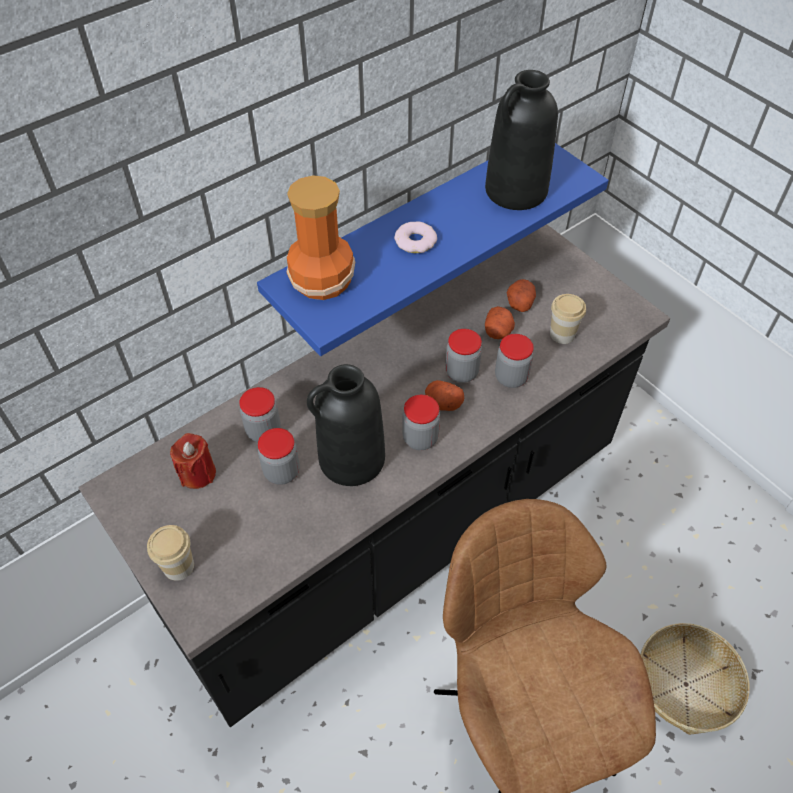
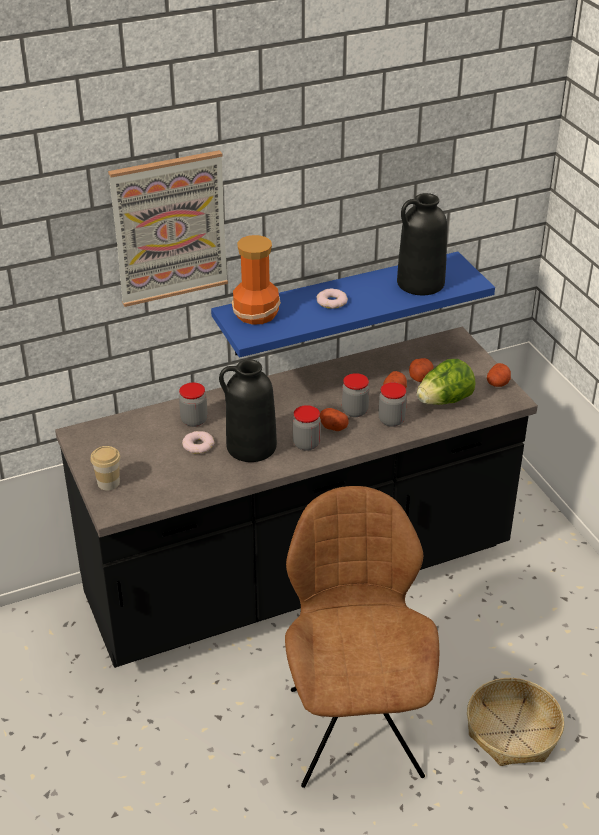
camera: 15 degrees right, 15 degrees down
red candle [170,433,216,489] -> none
jar [258,428,300,485] -> donut [182,431,215,454]
cup [550,294,586,344] -> lettuce [417,359,475,405]
none -> picture [108,150,228,307]
none -> potato [487,363,511,387]

